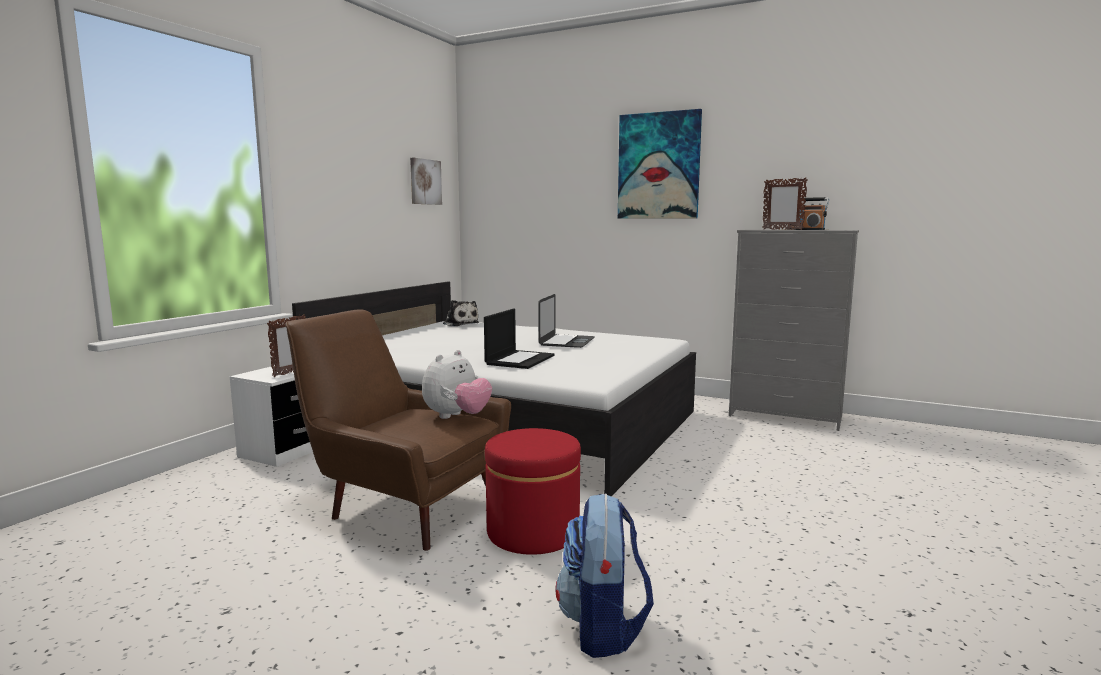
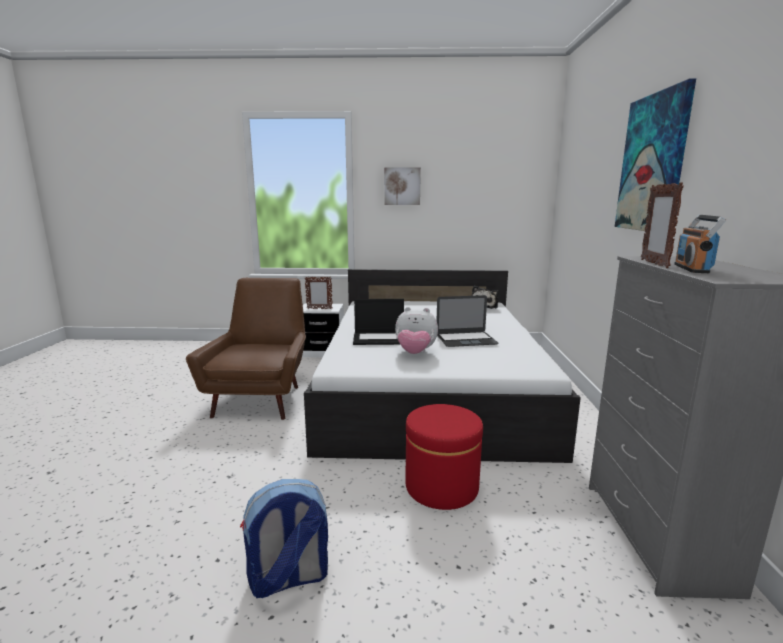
camera: 65 degrees right, 5 degrees up
picture [410,157,442,205] -> picture moved to [384,167,421,205]
plush toy [422,350,492,419] -> plush toy moved to [395,307,438,354]
red ottoman [485,428,581,555] -> red ottoman moved to [405,404,483,510]
backpack [556,493,654,658] -> backpack moved to [240,479,328,598]

